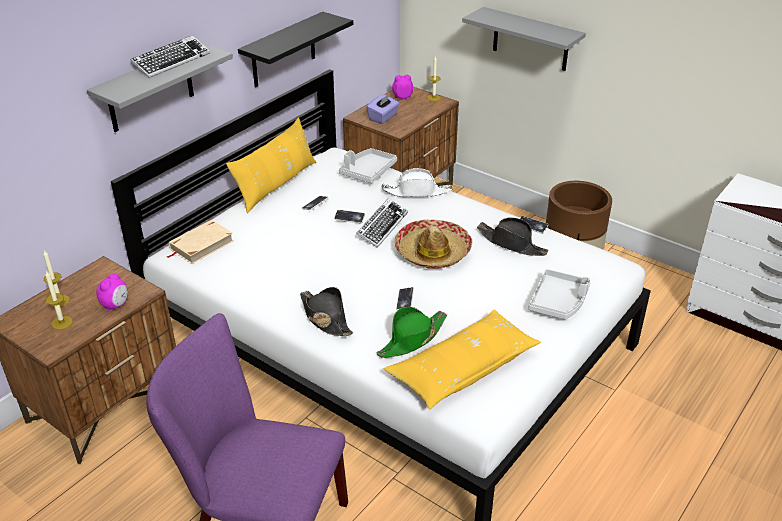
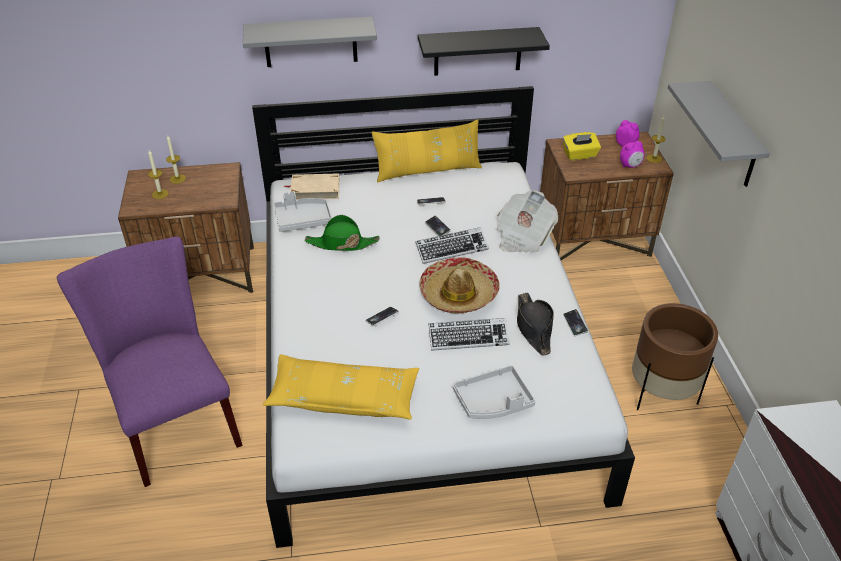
camera: 45 degrees right, 5 degrees up
alarm clock [96,274,128,311] -> alarm clock moved to [620,141,645,168]
keyboard [130,35,210,78] -> keyboard moved to [429,318,510,351]
black hat [300,287,353,336] -> none
grey tray [339,148,397,183] -> grey tray moved to [273,191,332,232]
purple tissue box [366,94,399,124] -> yellow tissue box [563,132,601,160]
green hat [376,307,447,358] -> green hat moved to [305,215,380,251]
white hat [382,168,453,197] -> newspaper [497,190,558,252]

